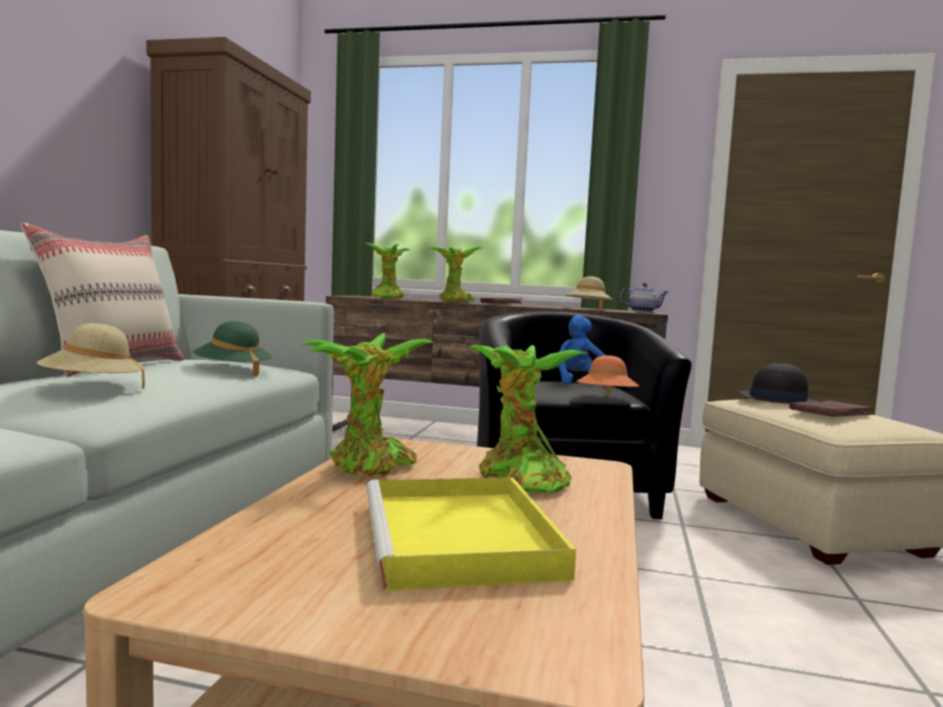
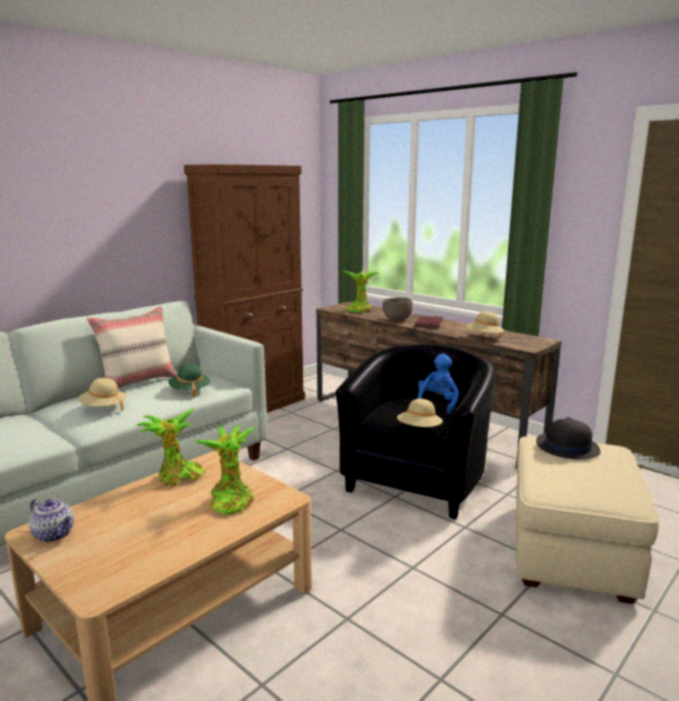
camera: 30 degrees right, 10 degrees up
yellow tray [366,478,576,591] -> none
potted plant [429,247,482,302] -> brown bowl [383,297,413,320]
orange hat [576,355,639,395] -> beige hat [397,399,443,427]
teapot [620,283,668,312] -> teapot moved to [29,499,74,542]
red book [789,401,873,417] -> none

